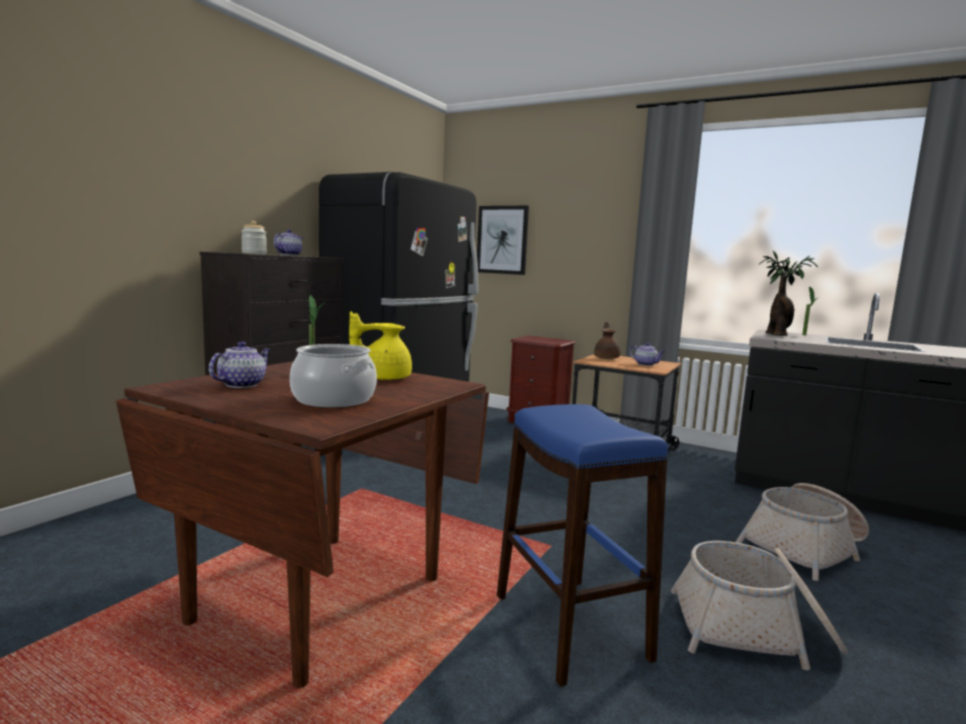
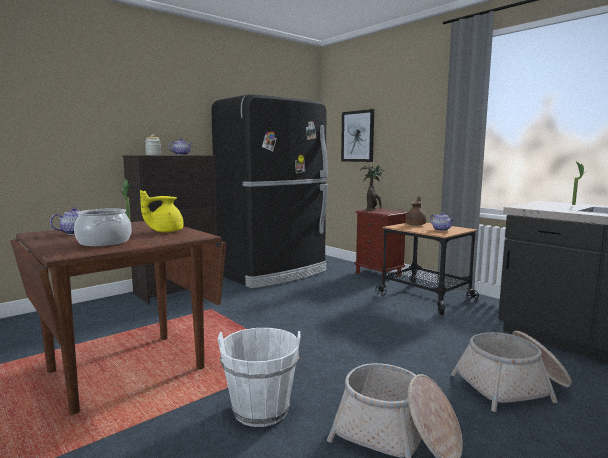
camera: 20 degrees right, 0 degrees up
yellow teapot [349,312,412,380] -> yellow teapot turned 45 degrees counterclockwise [140,190,184,232]
blue stool [497,404,668,687] -> white bucket [217,328,301,427]
potted plant [758,251,818,336] -> potted plant moved to [360,162,385,210]

